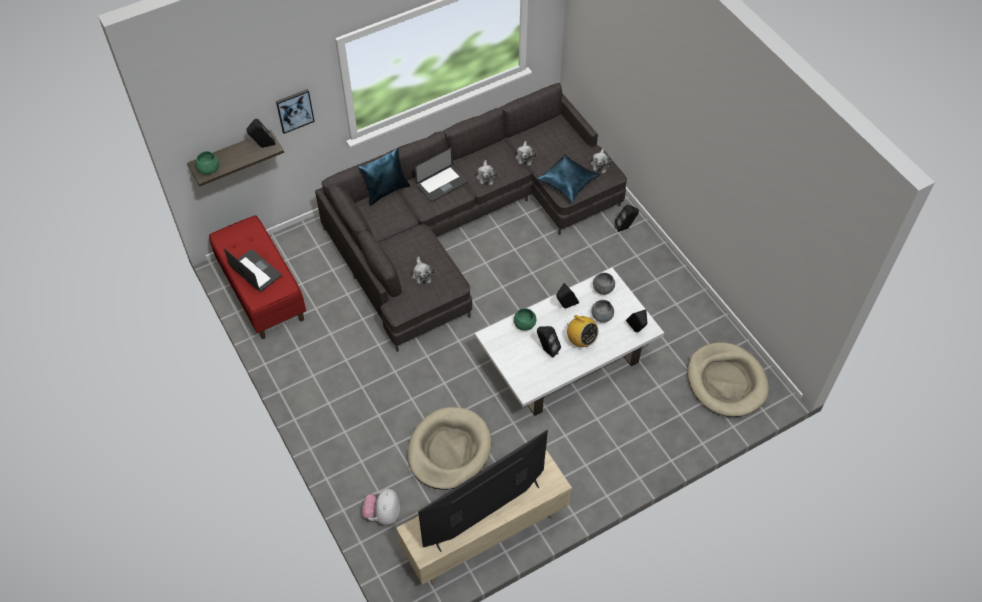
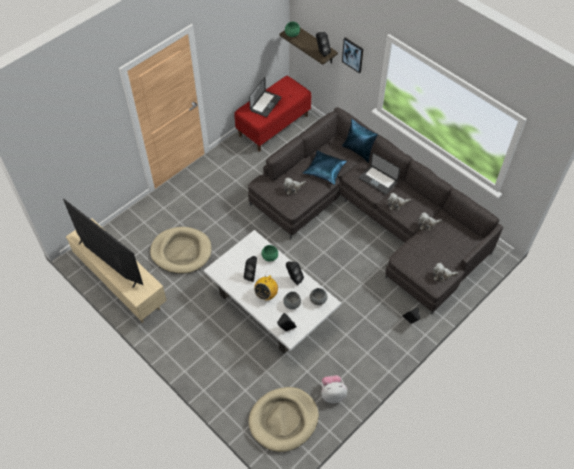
camera: 75 degrees right, 0 degrees up
plush toy [362,489,400,525] -> plush toy moved to [321,375,347,404]
blue pillow [537,154,601,202] -> blue pillow moved to [303,150,347,185]

